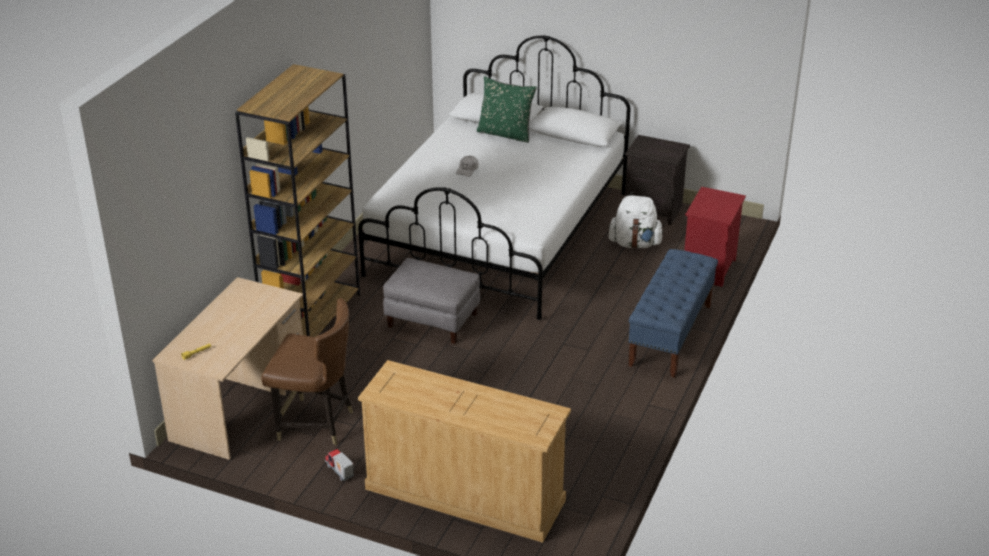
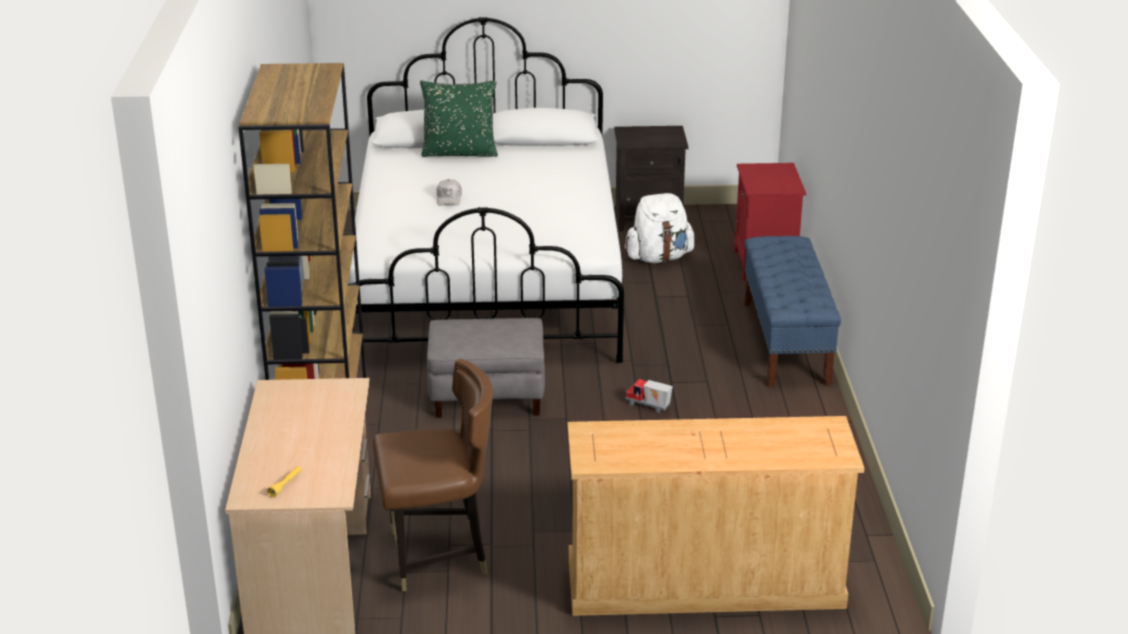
camera: 25 degrees left, 5 degrees down
toy truck [325,449,354,481] -> toy truck moved to [626,379,673,413]

